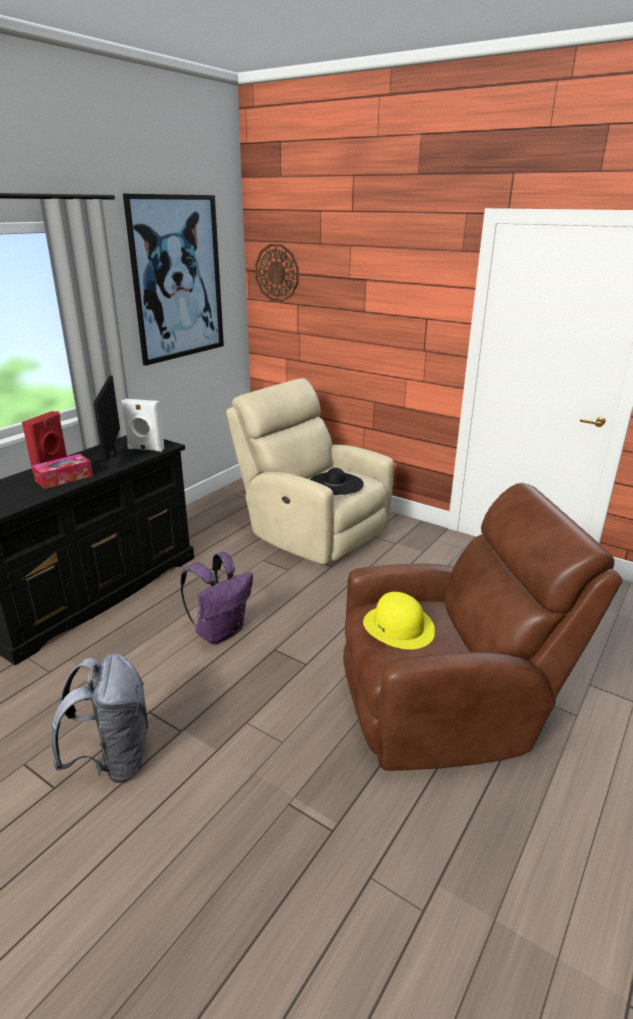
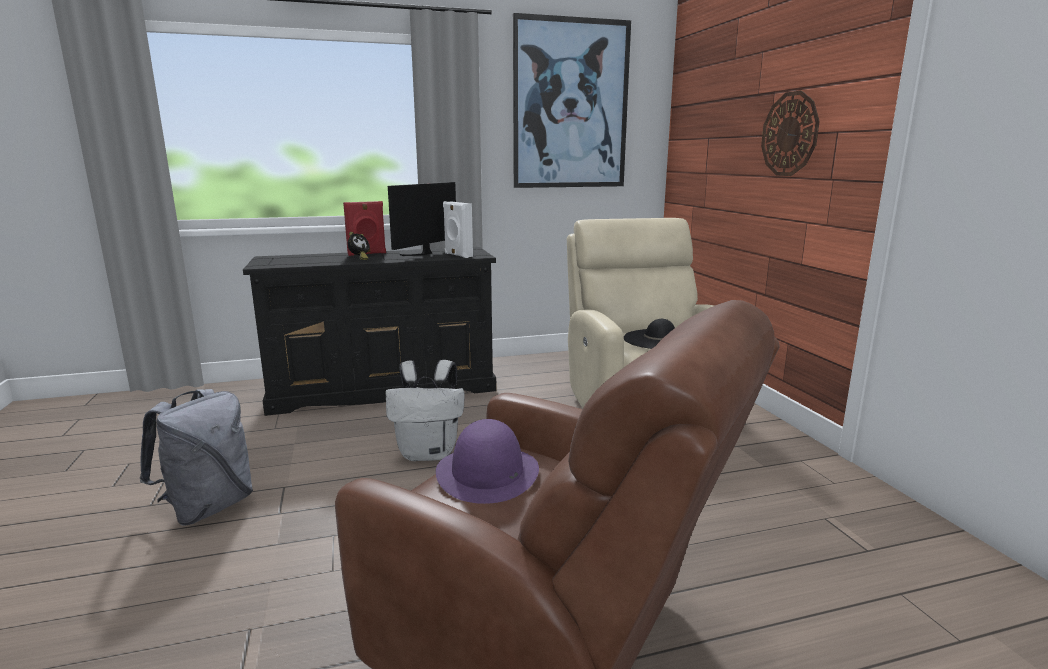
camera: 40 degrees right, 10 degrees down
tissue box [32,454,93,489] -> alarm clock [348,232,370,260]
purple backpack [181,552,253,644] -> white backpack [385,360,465,461]
wall clock [255,244,299,302] -> wall clock moved to [761,90,820,176]
yellow hat [363,592,435,649] -> purple hat [436,419,539,504]

